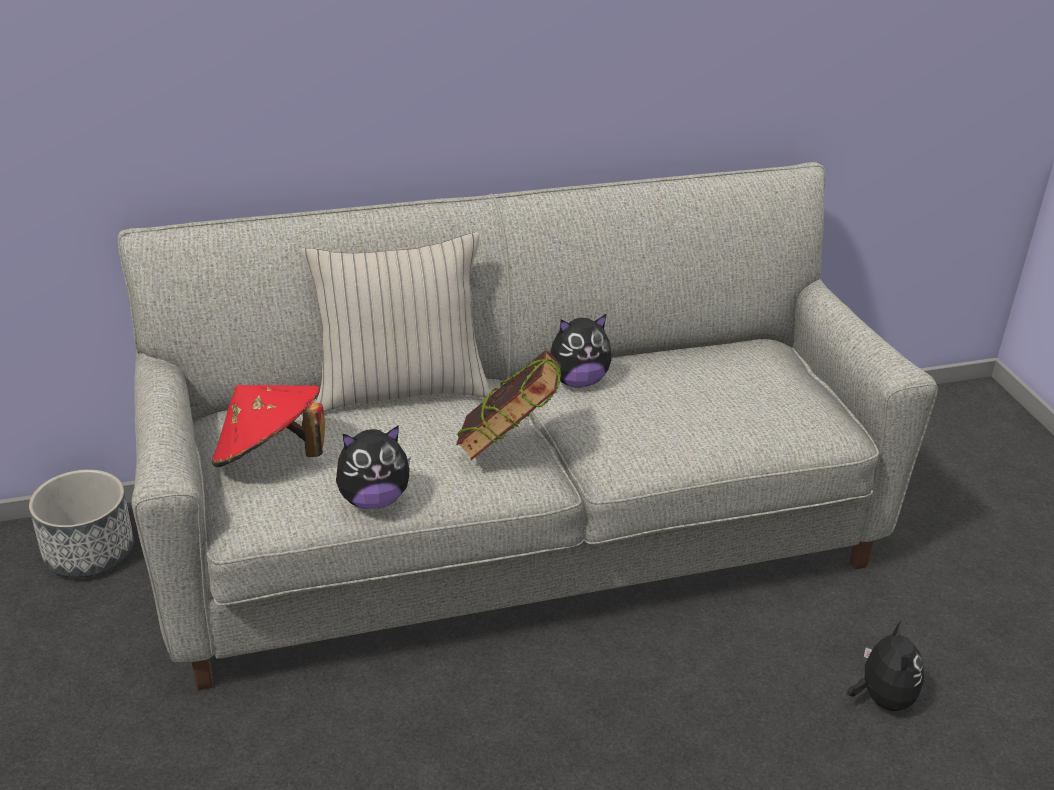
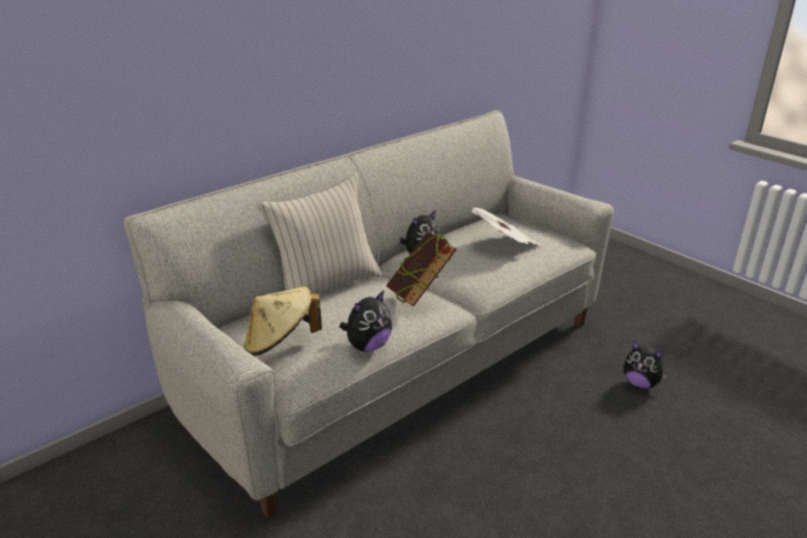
camera: 25 degrees left, 5 degrees down
planter [29,470,134,578] -> none
red hat [212,385,325,467] -> beige hat [244,287,322,356]
plush toy [847,621,924,711] -> plush toy turned 150 degrees clockwise [623,341,669,388]
none -> newspaper [472,208,540,245]

